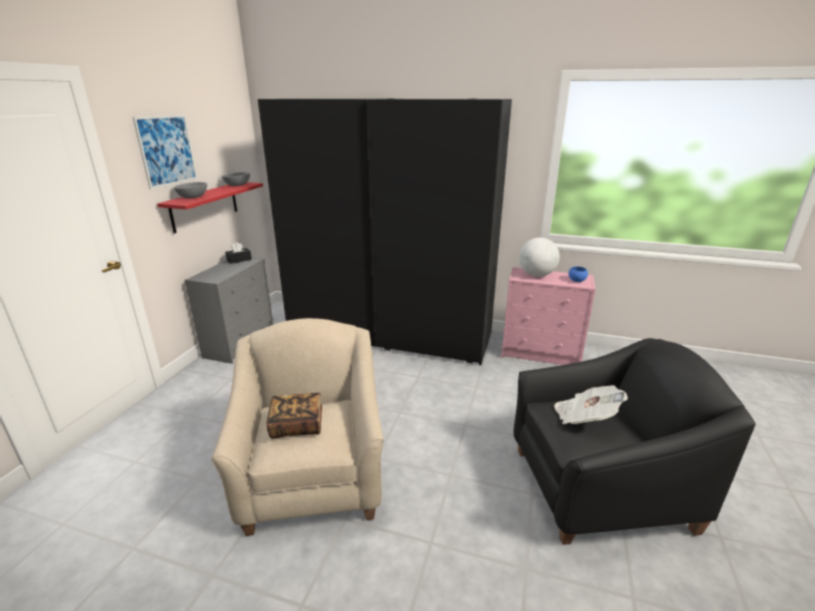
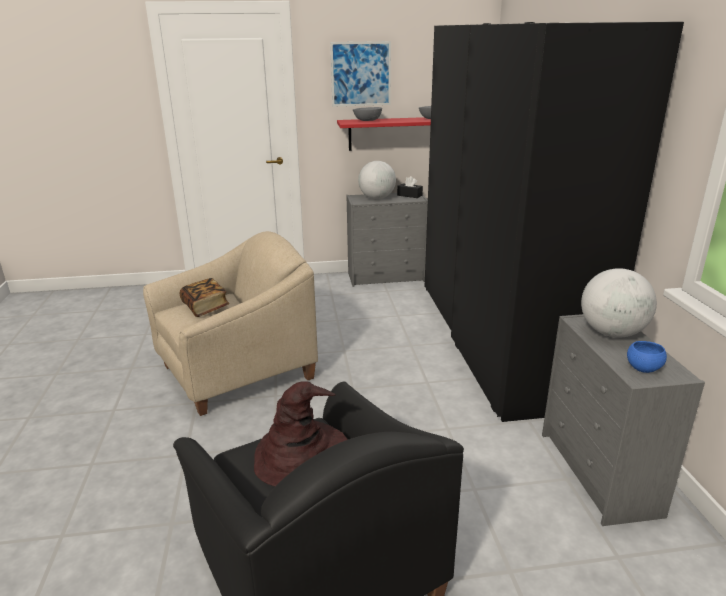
camera: 65 degrees right, 0 degrees up
pink dresser [501,267,596,365] -> grey dresser [542,314,705,526]
newspaper [554,385,628,424] -> brown hat [254,381,348,486]
none -> globe [358,161,396,199]

